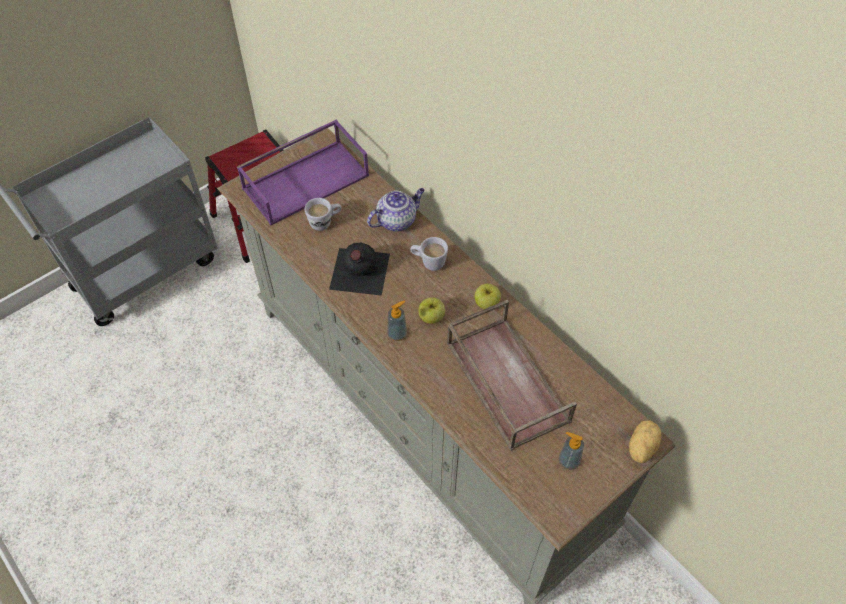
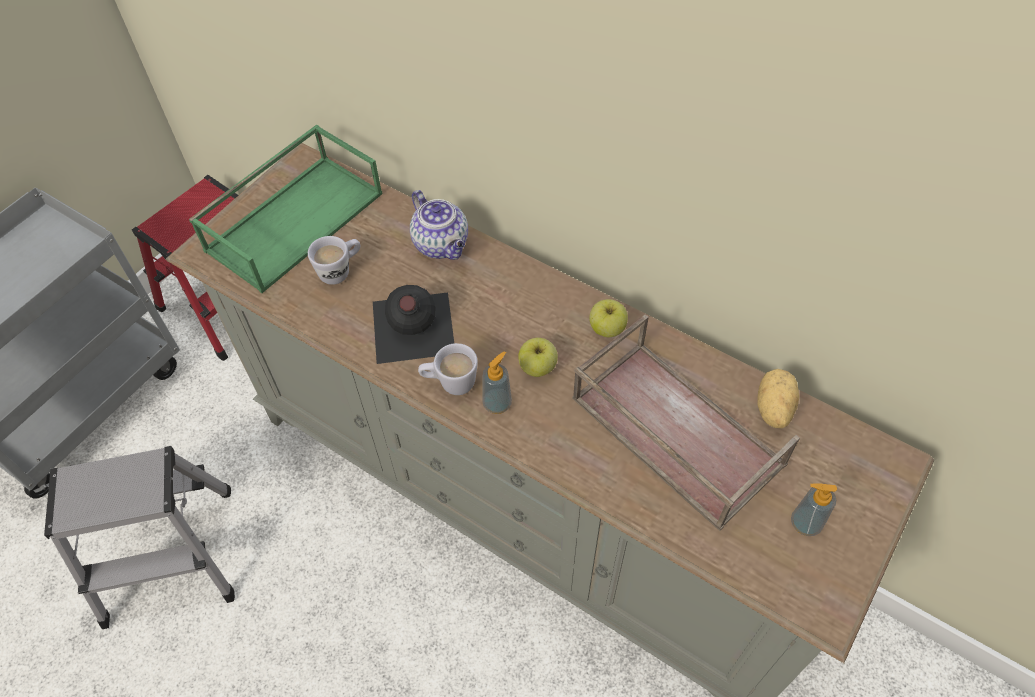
camera: 15 degrees left, 0 degrees up
purple tray [237,119,369,225] -> green tray [189,125,383,293]
teapot [367,188,425,232] -> teapot turned 105 degrees clockwise [410,190,468,260]
white mug [410,237,448,271] -> white mug moved to [418,343,478,395]
potato [629,420,662,463] -> potato moved to [757,369,800,428]
none -> grey step ladder [44,446,235,629]

